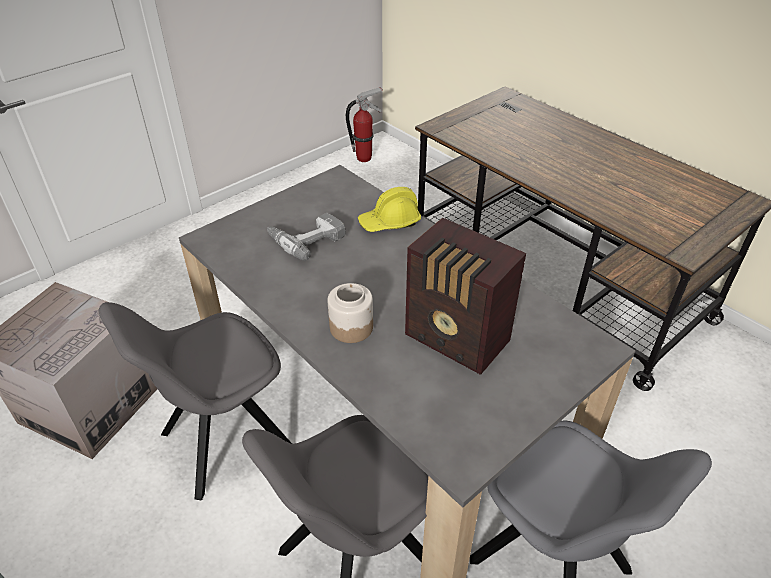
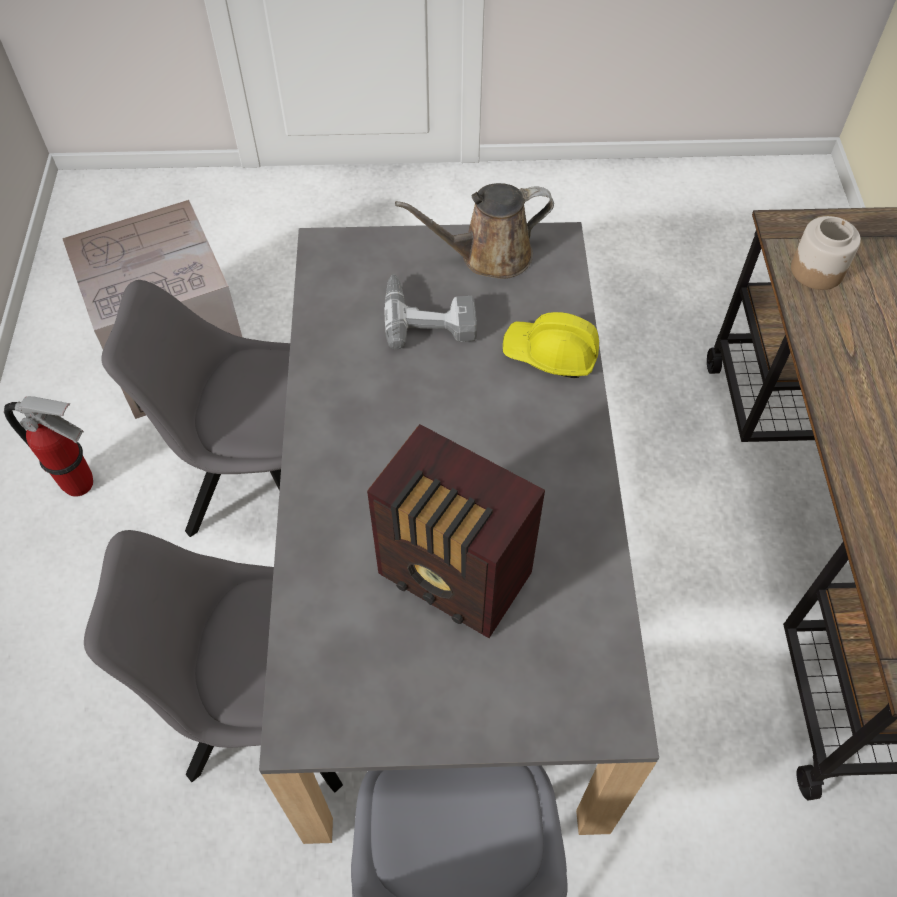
camera: 40 degrees right, 15 degrees up
jar [328,283,373,343] -> jar moved to [791,216,861,290]
fire extinguisher [346,87,383,162] -> fire extinguisher moved to [4,396,93,497]
radio [405,218,526,375] -> radio turned 45 degrees counterclockwise [367,424,545,638]
none -> brown watering can [395,183,554,279]

